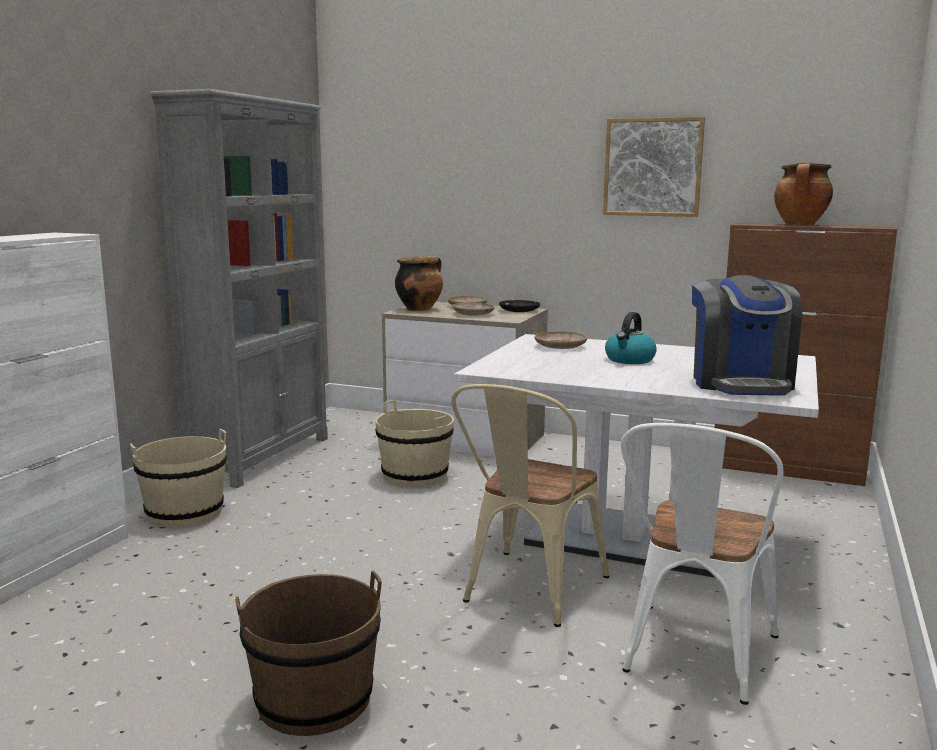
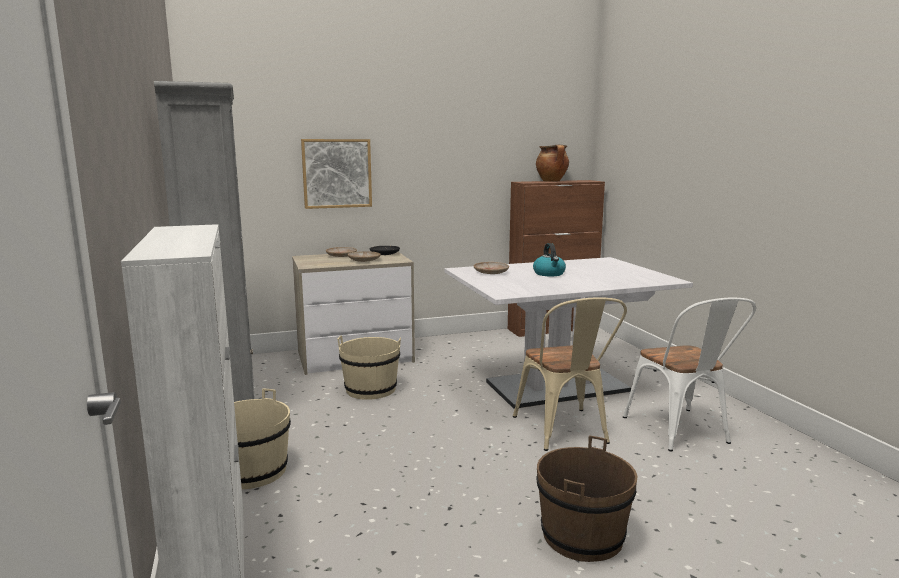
camera: 40 degrees left, 0 degrees up
cooking pot [395,256,443,311] -> none
picture [603,117,705,217] -> picture moved to [301,139,372,209]
coffee machine [692,275,802,395] -> none

